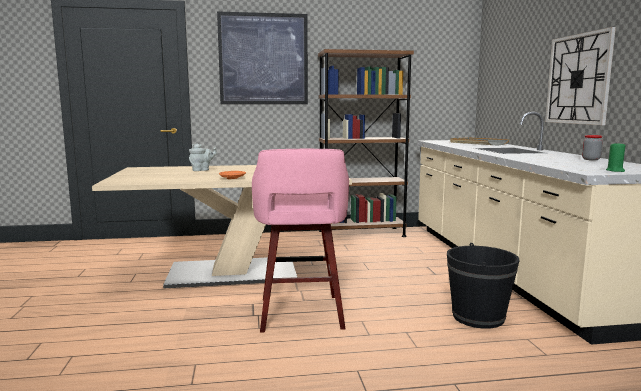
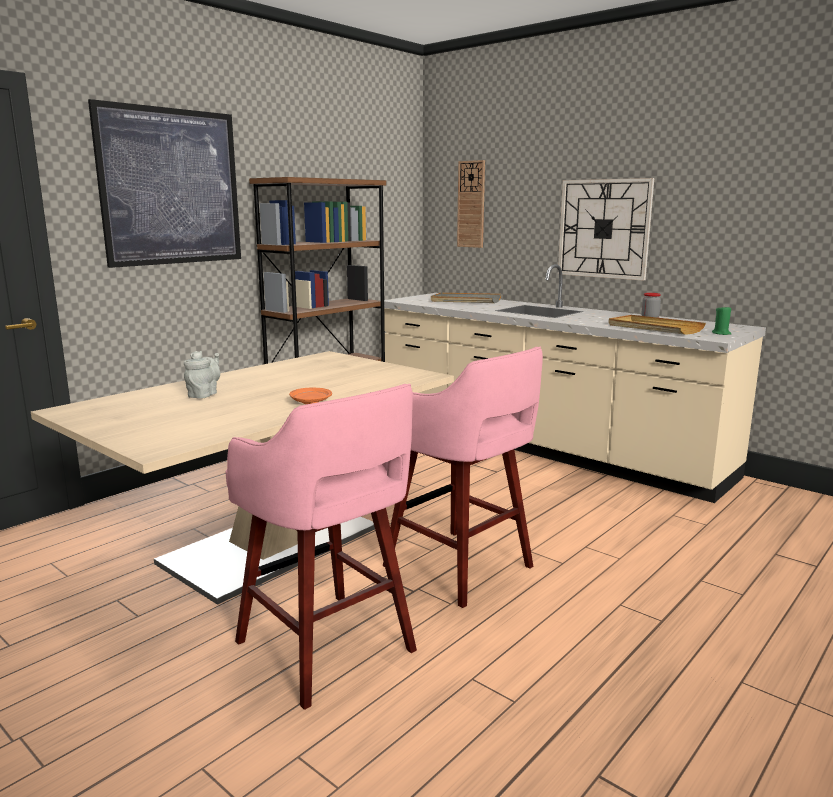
camera: 40 degrees left, 5 degrees up
black bucket [447,243,520,329] -> none
none -> pink stool [225,384,417,710]
none -> wall clock [457,160,485,248]
none -> beige tray [608,315,706,335]

